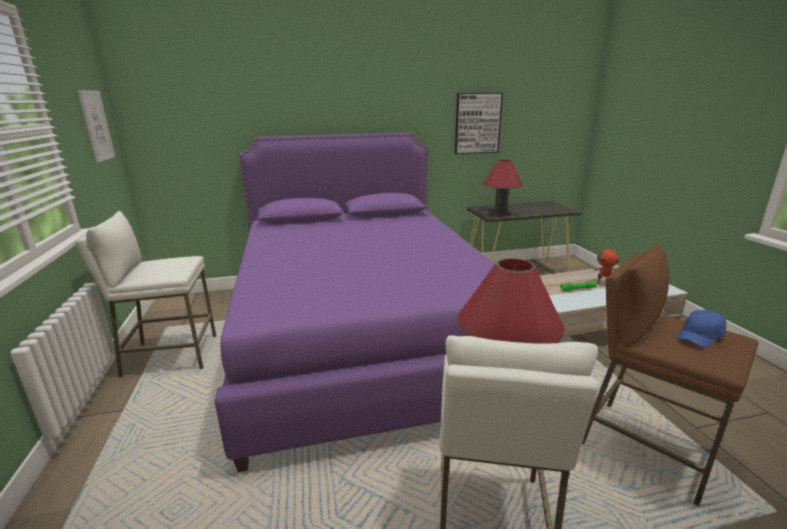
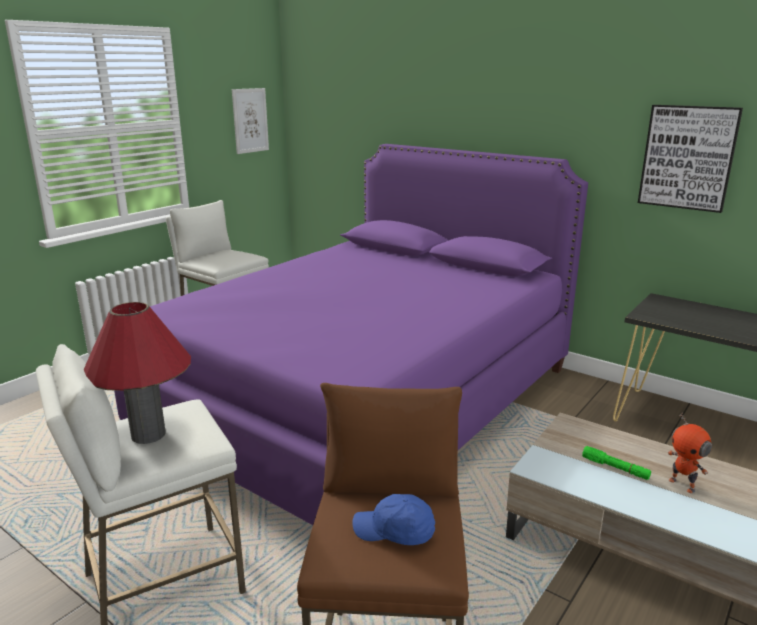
camera: 50 degrees right, 0 degrees up
red table lamp [483,160,523,215] -> none

